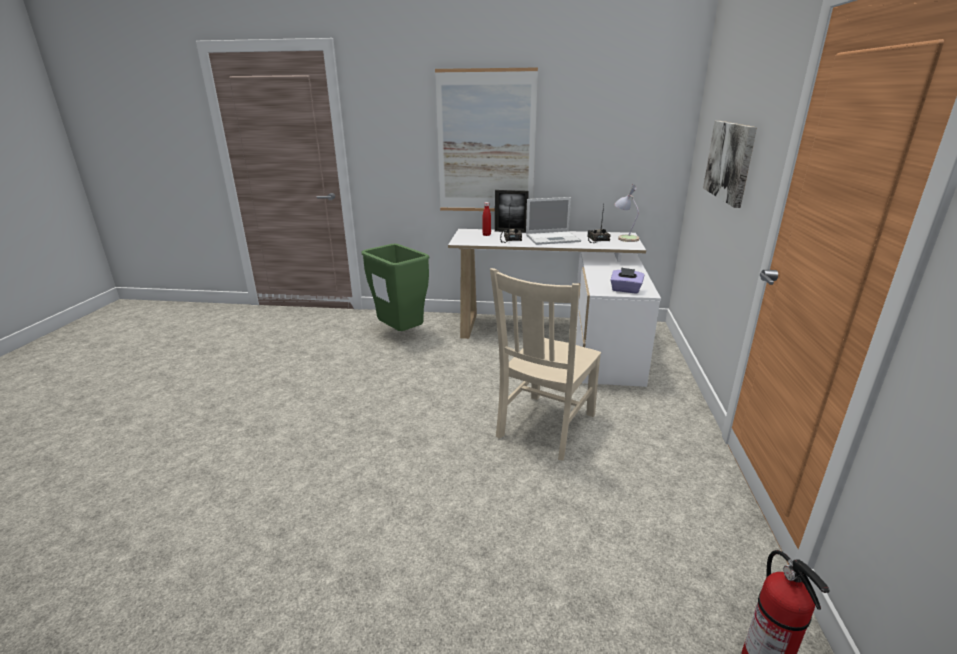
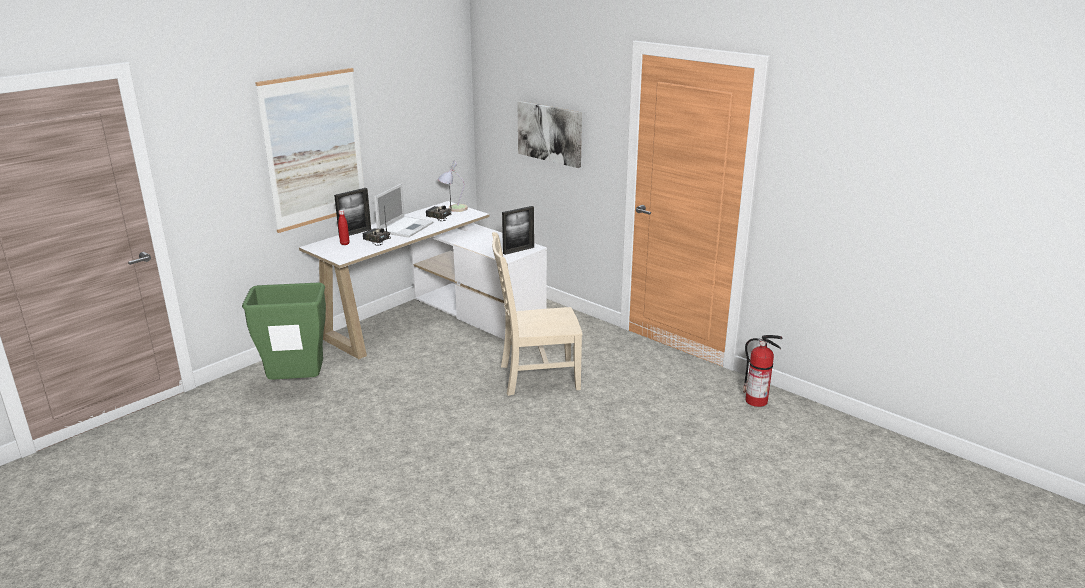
camera: 55 degrees left, 0 degrees up
beige chair [490,268,601,461] -> beige chair turned 105 degrees clockwise [492,232,582,396]
purple tissue box [610,267,644,293] -> picture frame [502,206,534,255]

